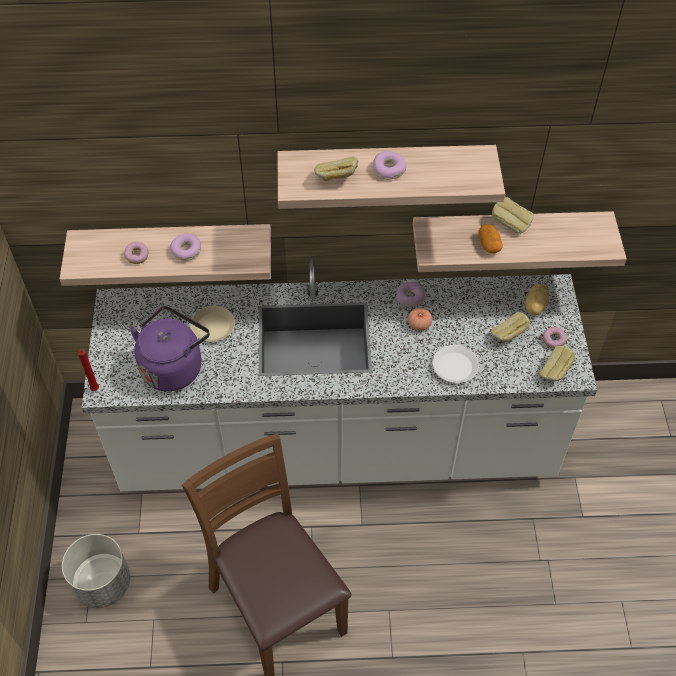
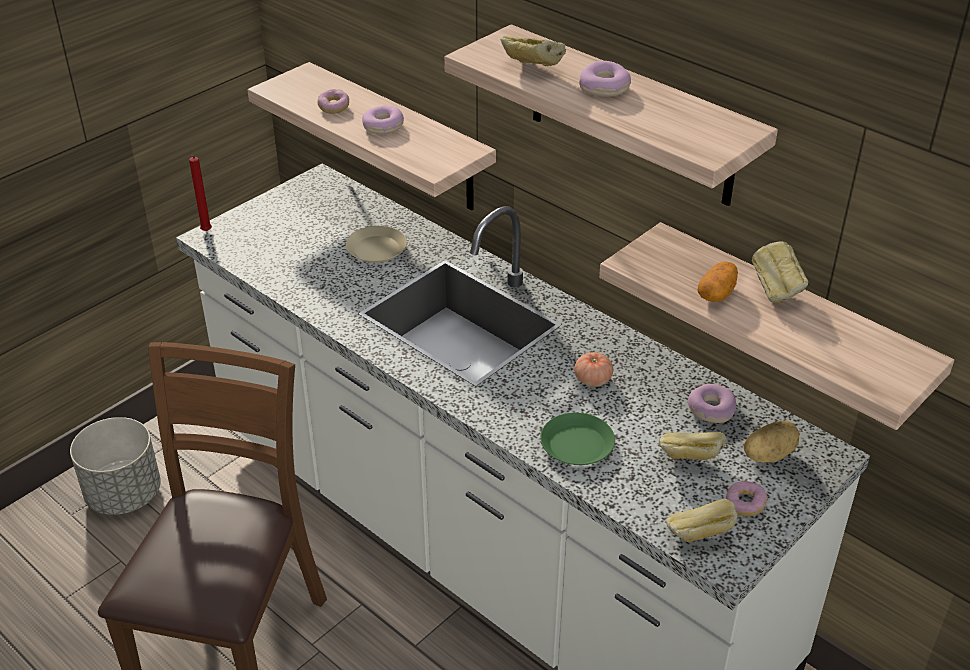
camera: 45 degrees right, 15 degrees down
purple kettle [129,306,210,391] -> none
donut [397,281,426,307] -> donut moved to [688,384,736,423]
white plate [433,345,479,383] -> green plate [540,413,615,465]

